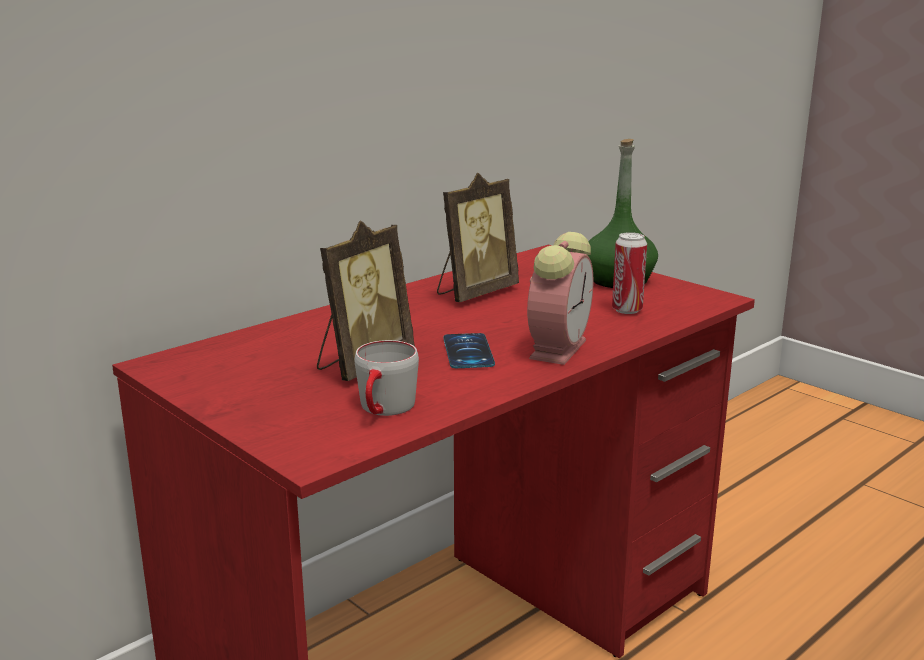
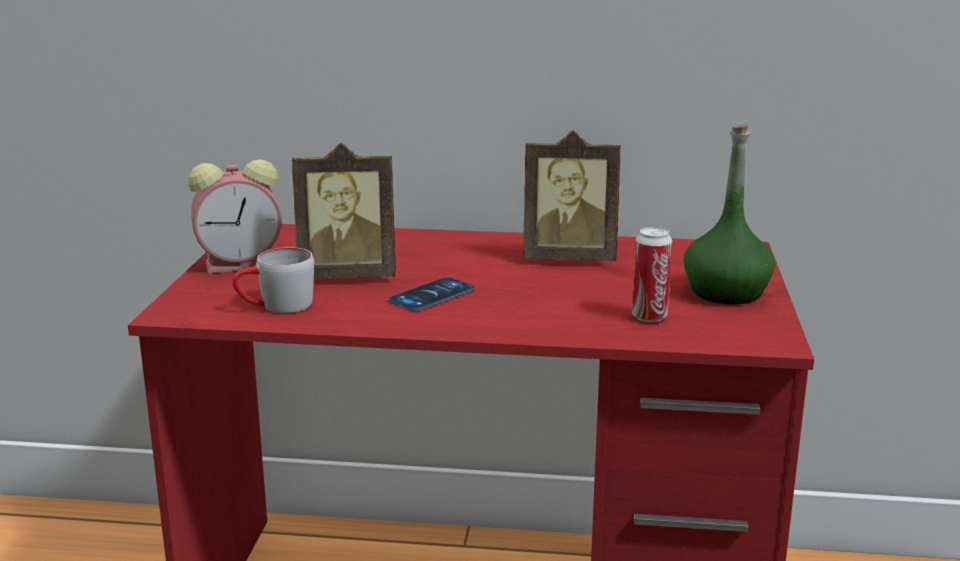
camera: 50 degrees right, 0 degrees up
alarm clock [527,232,593,365] -> alarm clock moved to [188,159,282,274]

